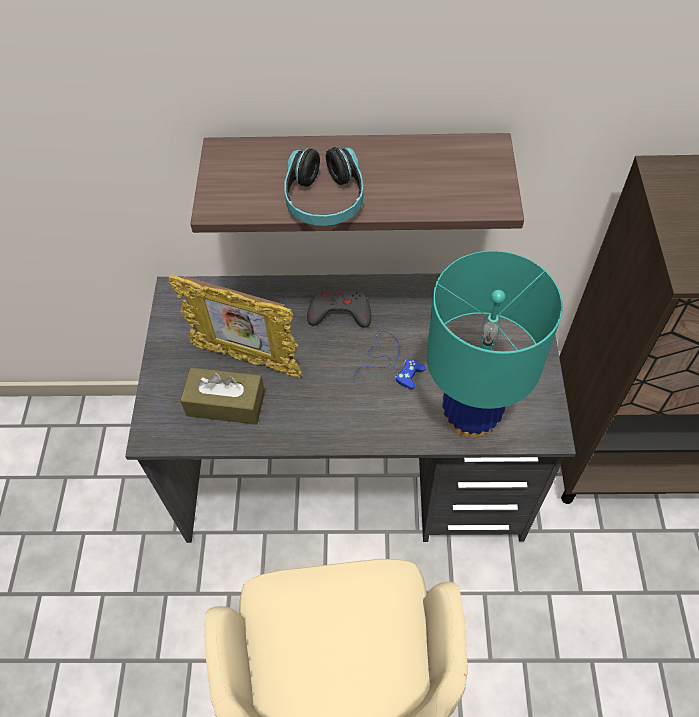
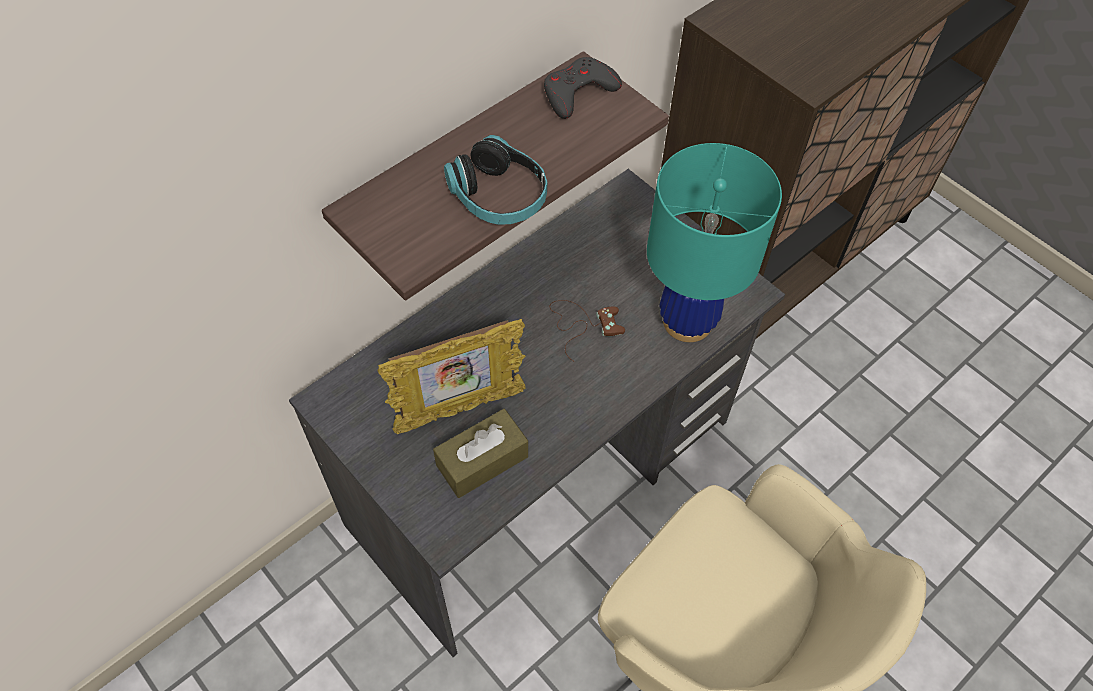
camera: 45 degrees left, 0 degrees up
grey game controller [307,288,372,328] -> grey game controller moved to [544,57,622,119]
blue game controller [353,331,426,390] -> brown game controller [550,300,625,362]

